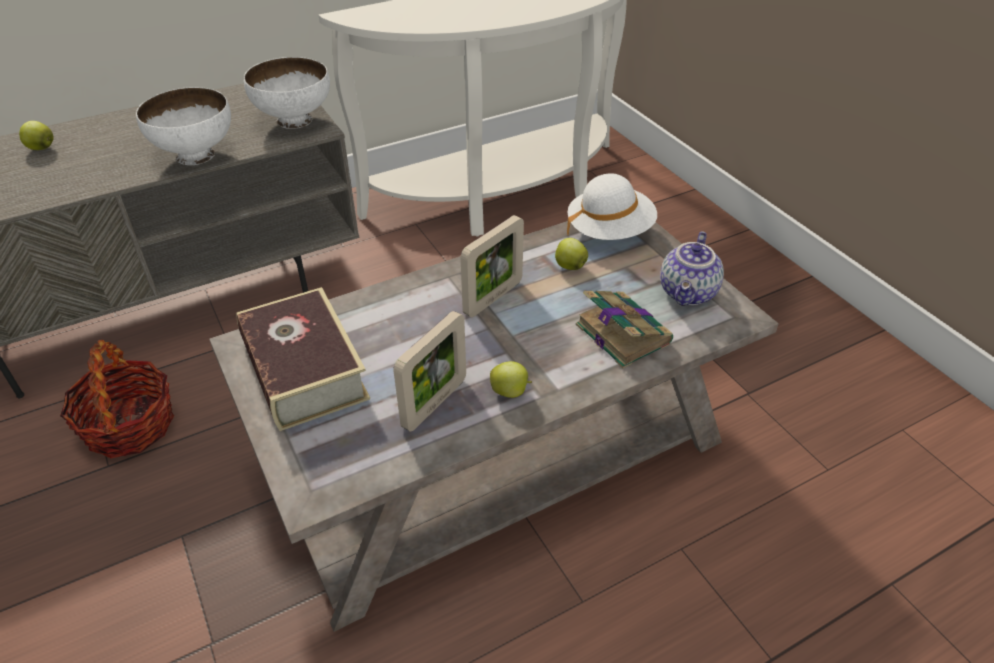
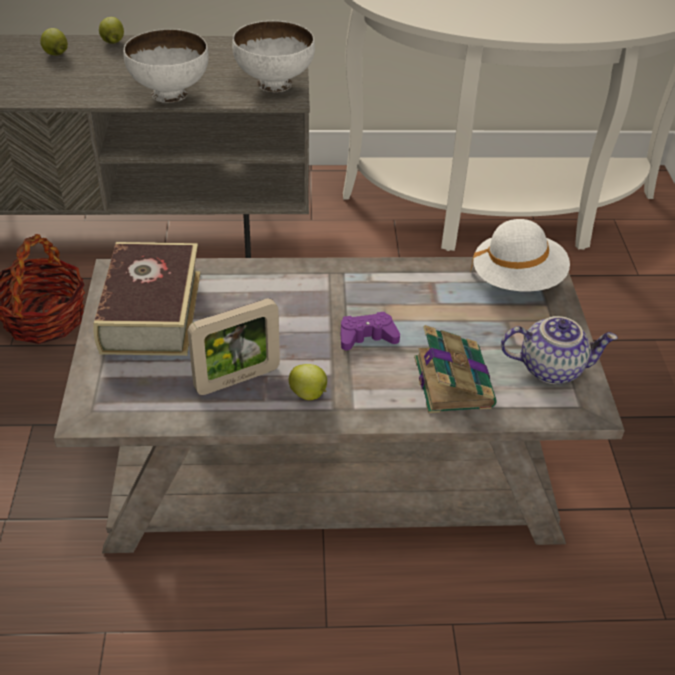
camera: 25 degrees right, 0 degrees up
picture frame [461,215,524,317] -> none
apple [555,238,588,270] -> apple moved to [99,17,124,44]
teapot [660,231,724,306] -> teapot turned 135 degrees counterclockwise [501,316,618,384]
none -> purple game controller [341,312,400,350]

